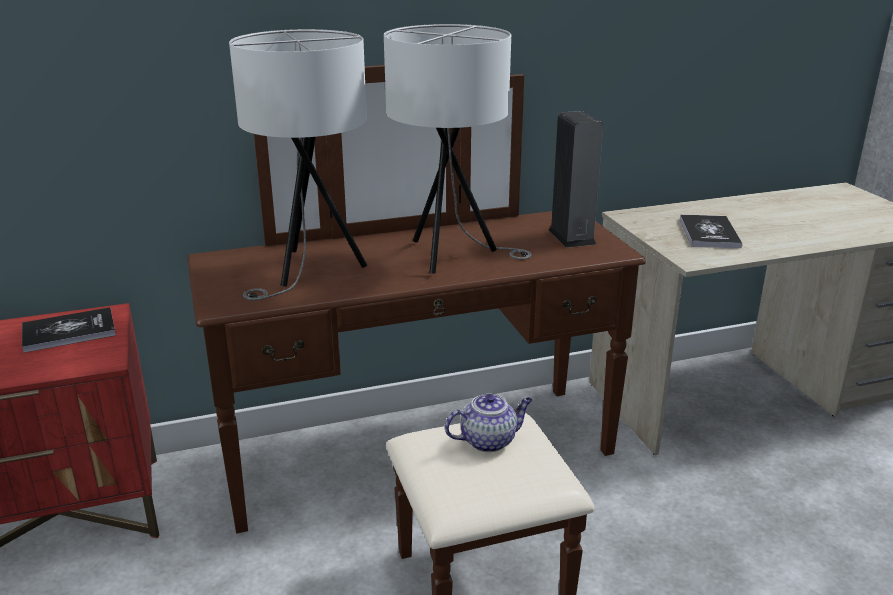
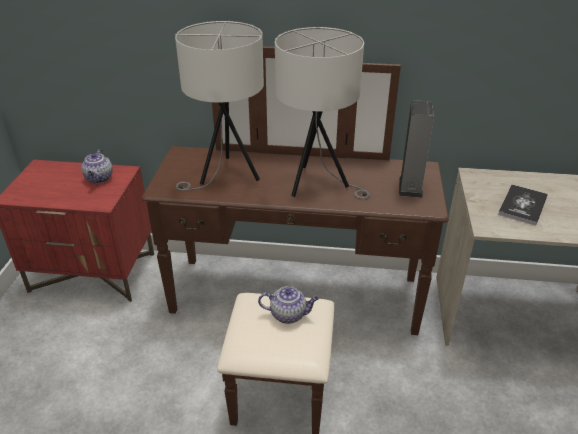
camera: 25 degrees right, 10 degrees up
book [22,307,116,353] -> teapot [81,149,113,183]

